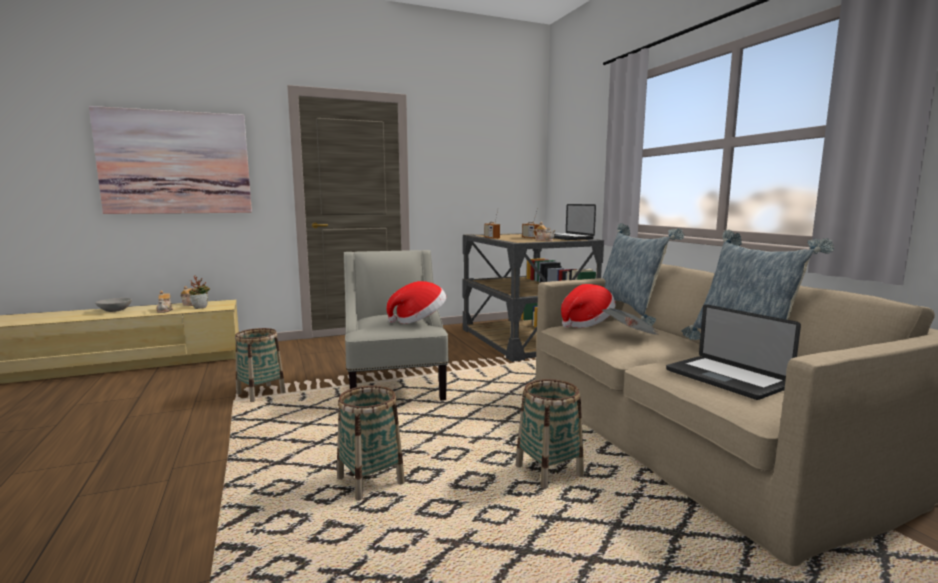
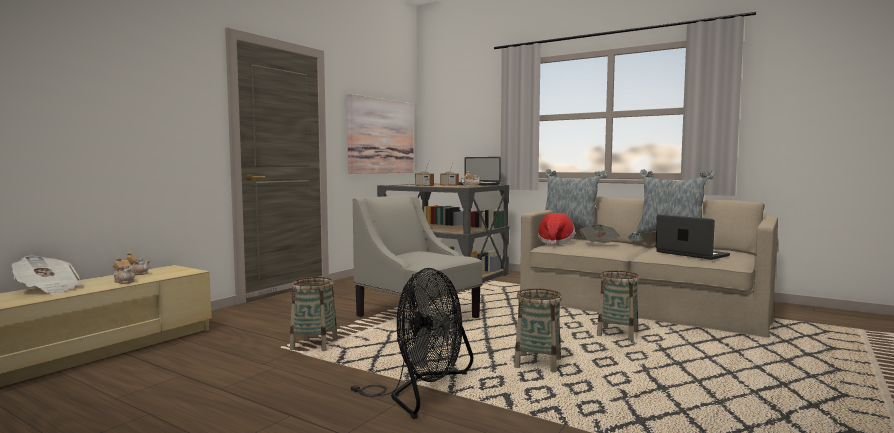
camera: 35 degrees left, 5 degrees down
picture [89,106,252,214] -> picture moved to [347,94,414,174]
grey bowl [95,298,132,312] -> newspaper [11,256,82,294]
potted plant [189,275,210,309] -> none
hat [387,281,446,324] -> none
laptop [666,304,801,400] -> laptop turned 150 degrees counterclockwise [656,215,730,260]
none -> black fan [351,268,473,419]

